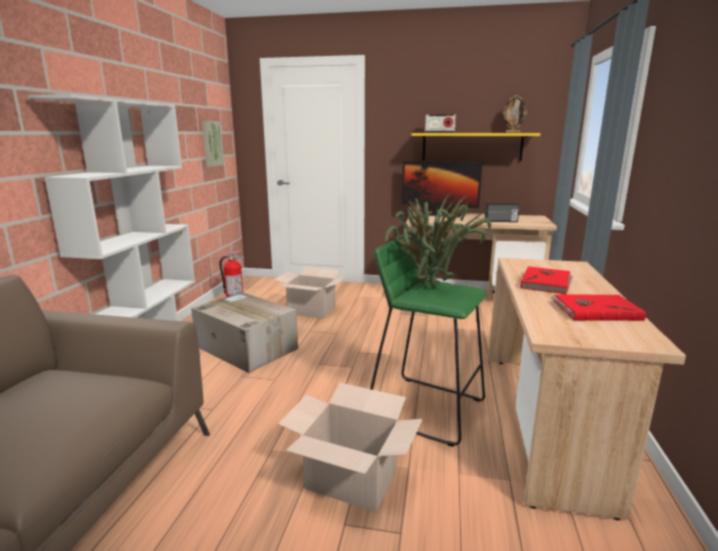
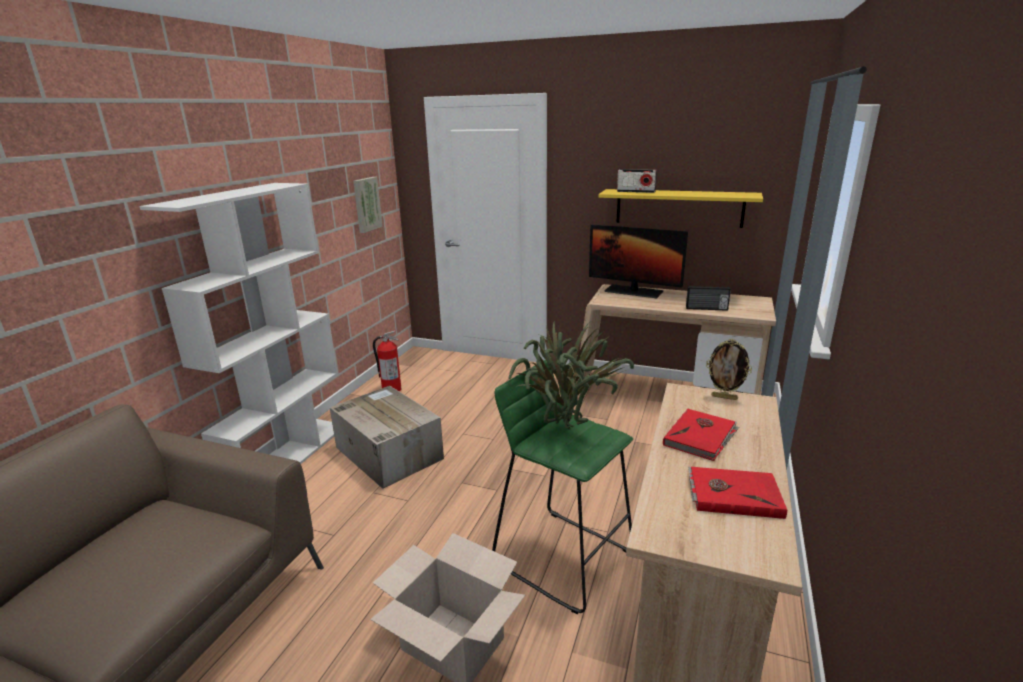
camera: 10 degrees right, 5 degrees up
cardboard box [274,267,347,319] -> none
picture frame [503,95,527,133] -> picture frame moved to [706,339,752,400]

